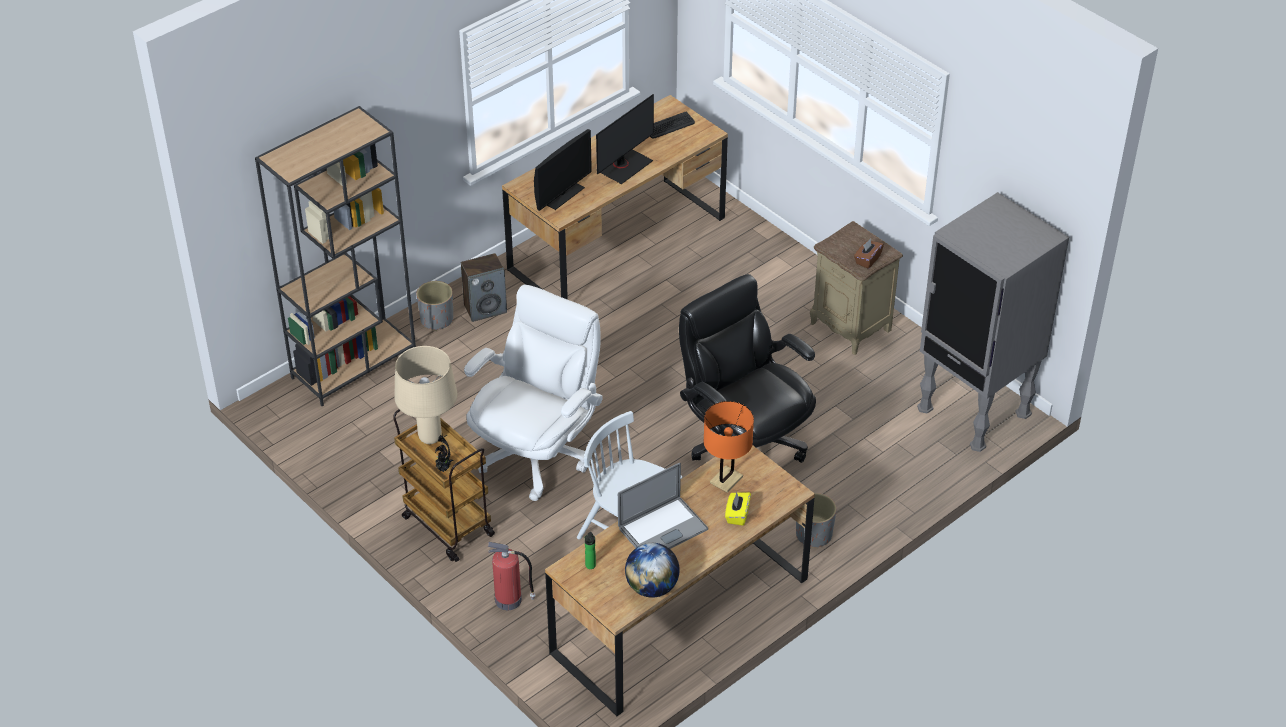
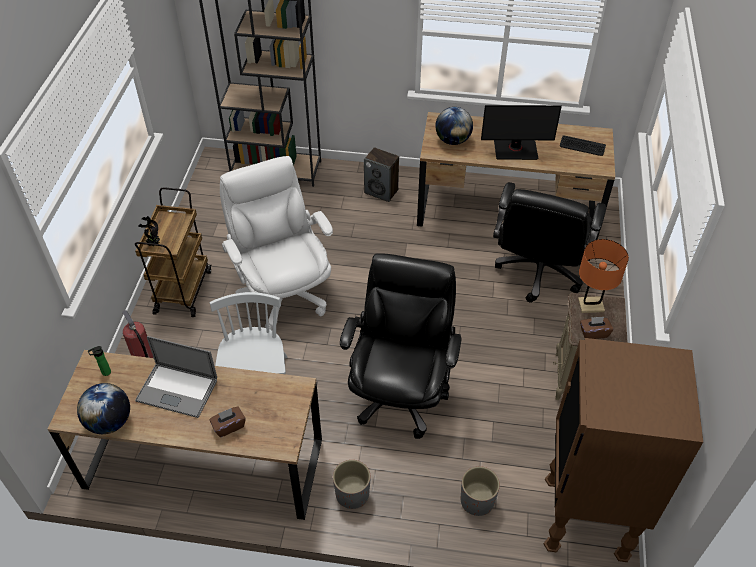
camera: 50 degrees right, 5 degrees up
beige table lamp [395,346,457,444] -> none
grey planter [416,281,453,331] -> grey planter moved to [461,466,500,516]
white office chair [464,285,603,501] -> white office chair turned 105 degrees counterclockwise [220,156,333,330]
monitor [534,129,592,211] -> globe [435,107,473,145]
orange table lamp [704,401,754,493] -> orange table lamp moved to [578,239,629,313]
yellow tissue box [725,492,751,526] -> brown tissue box [209,406,246,437]
grey cabinet [917,192,1069,452] -> brown cabinet [544,338,703,562]
none -> black office chair [493,182,606,303]

